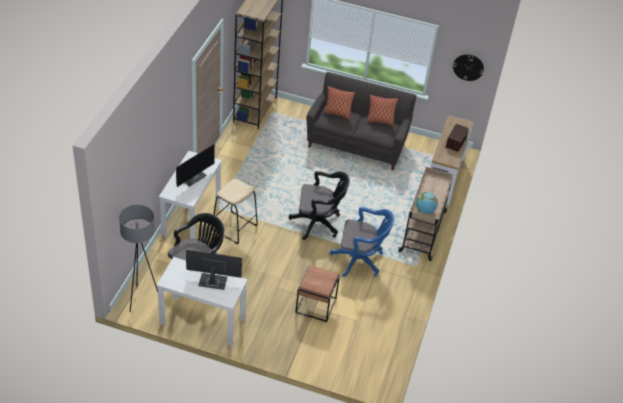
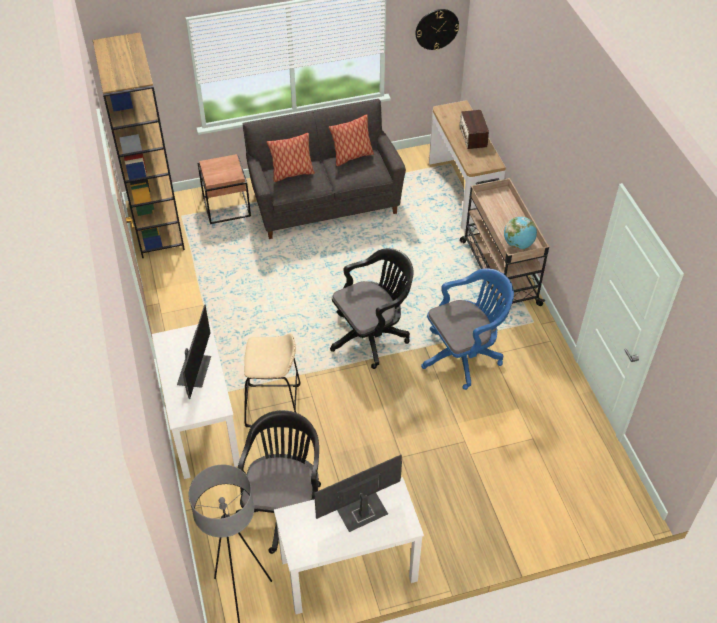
camera: 30 degrees left, 5 degrees up
brown side table [295,265,340,322] -> brown side table moved to [197,154,251,224]

